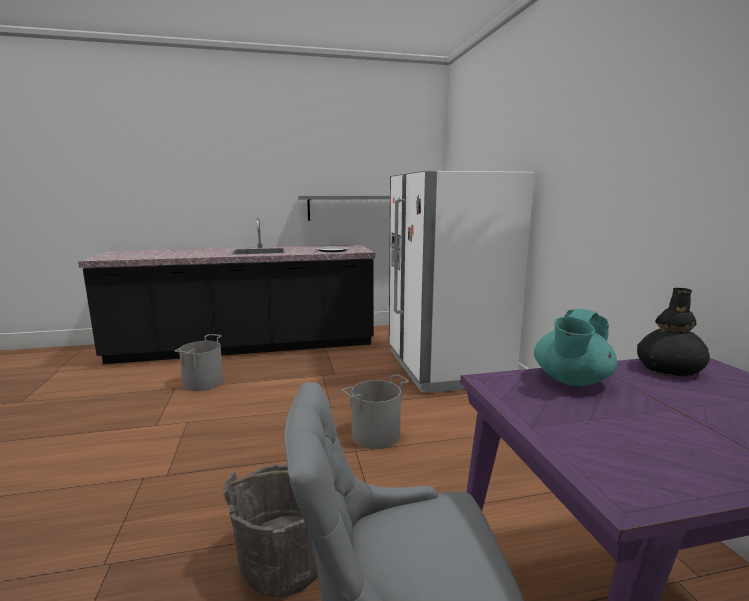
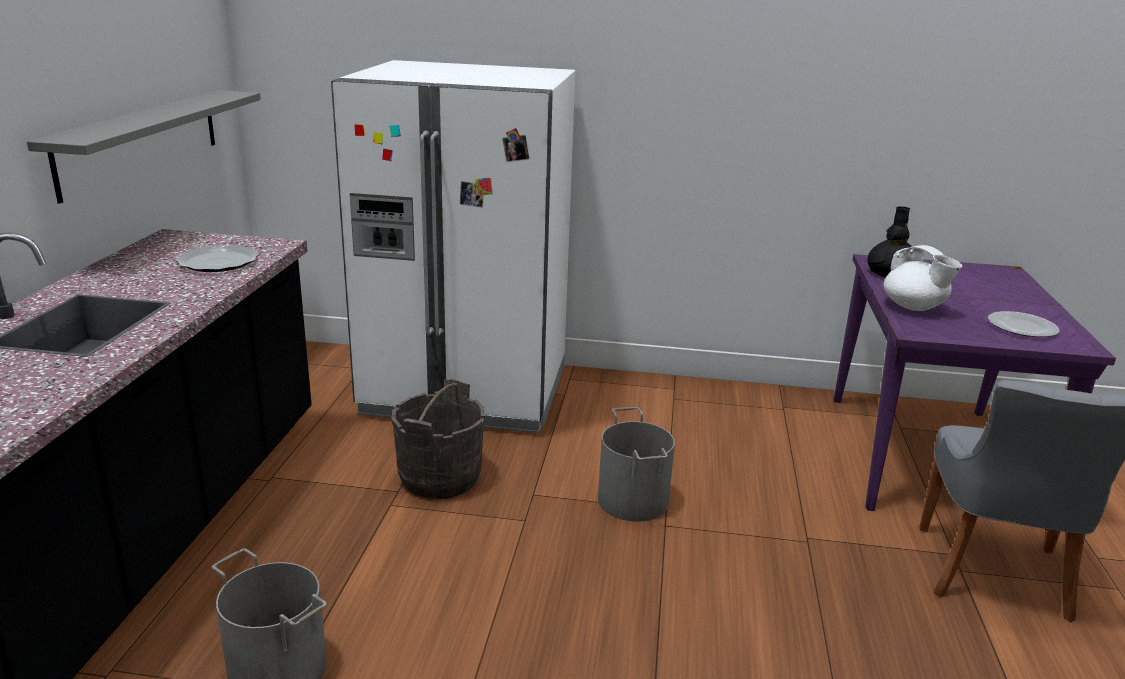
camera: 70 degrees left, 10 degrees up
grey bucket [223,463,318,597] -> grey bucket moved to [391,379,485,499]
turquoise teapot [534,309,617,386] -> white teapot [883,245,962,311]
none -> plate [988,311,1060,337]

